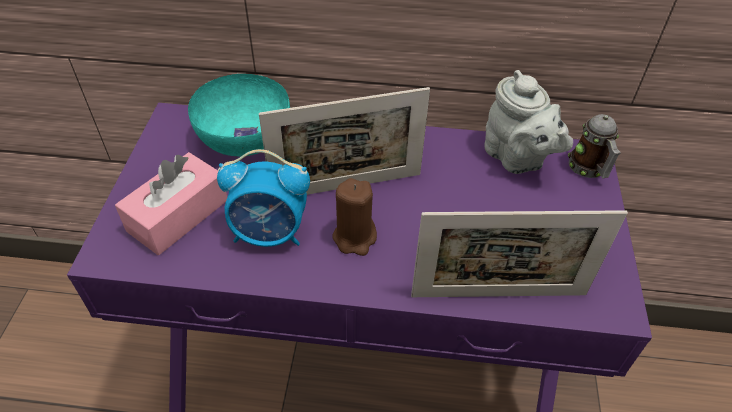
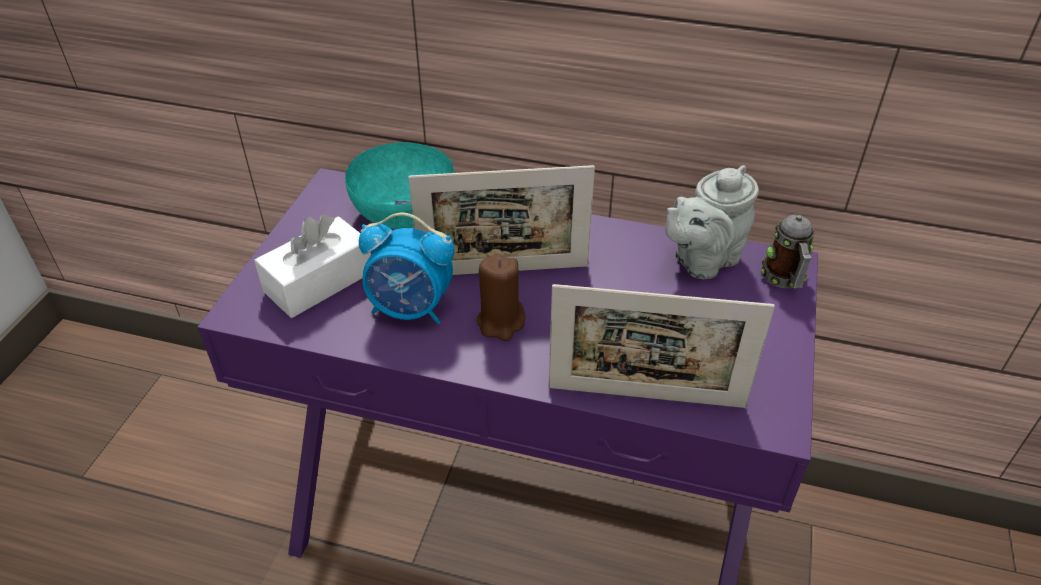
camera: 10 degrees right, 5 degrees down
pink tissue box [115,152,227,255] -> white tissue box [254,214,371,318]
grey teapot [484,70,573,174] -> grey teapot turned 75 degrees clockwise [665,165,759,279]

